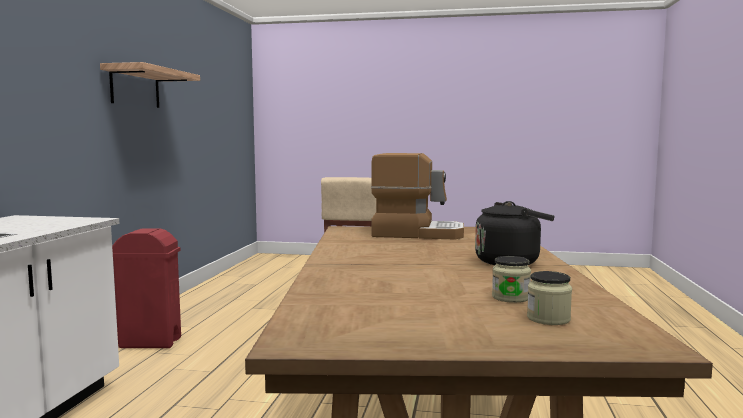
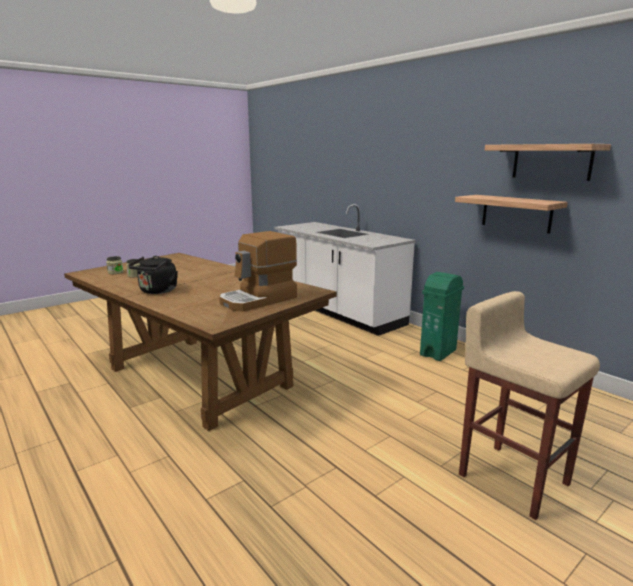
camera: 130 degrees right, 10 degrees up
red trash can [112,228,181,348] -> green trash can [420,272,464,361]
none -> shelf [455,195,568,233]

